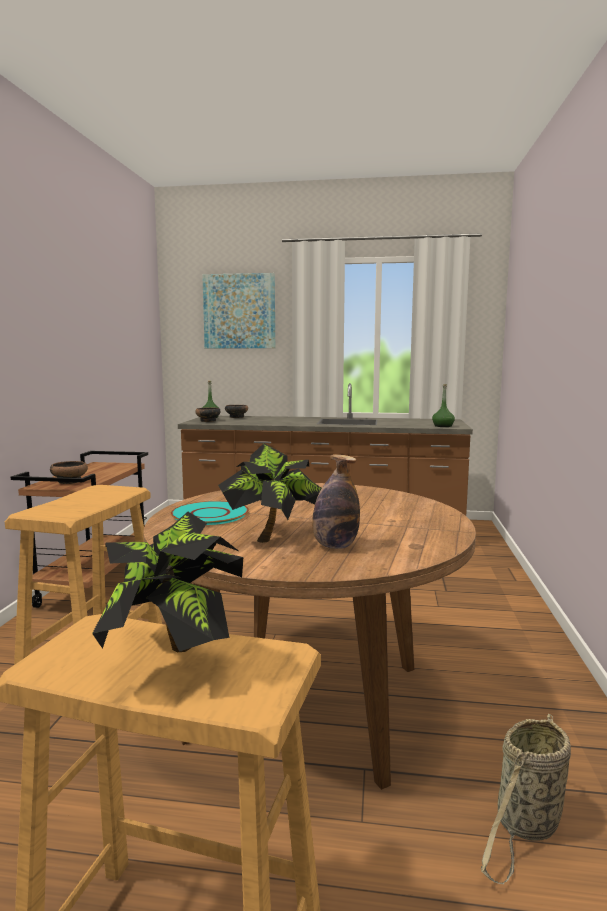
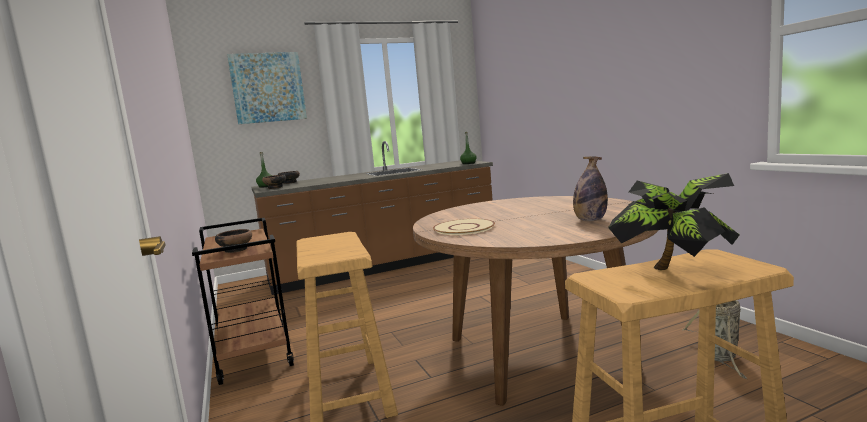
camera: 30 degrees left, 0 degrees up
turquoise plate [170,501,249,525] -> beige plate [433,219,495,235]
potted plant [218,443,322,543] -> none

